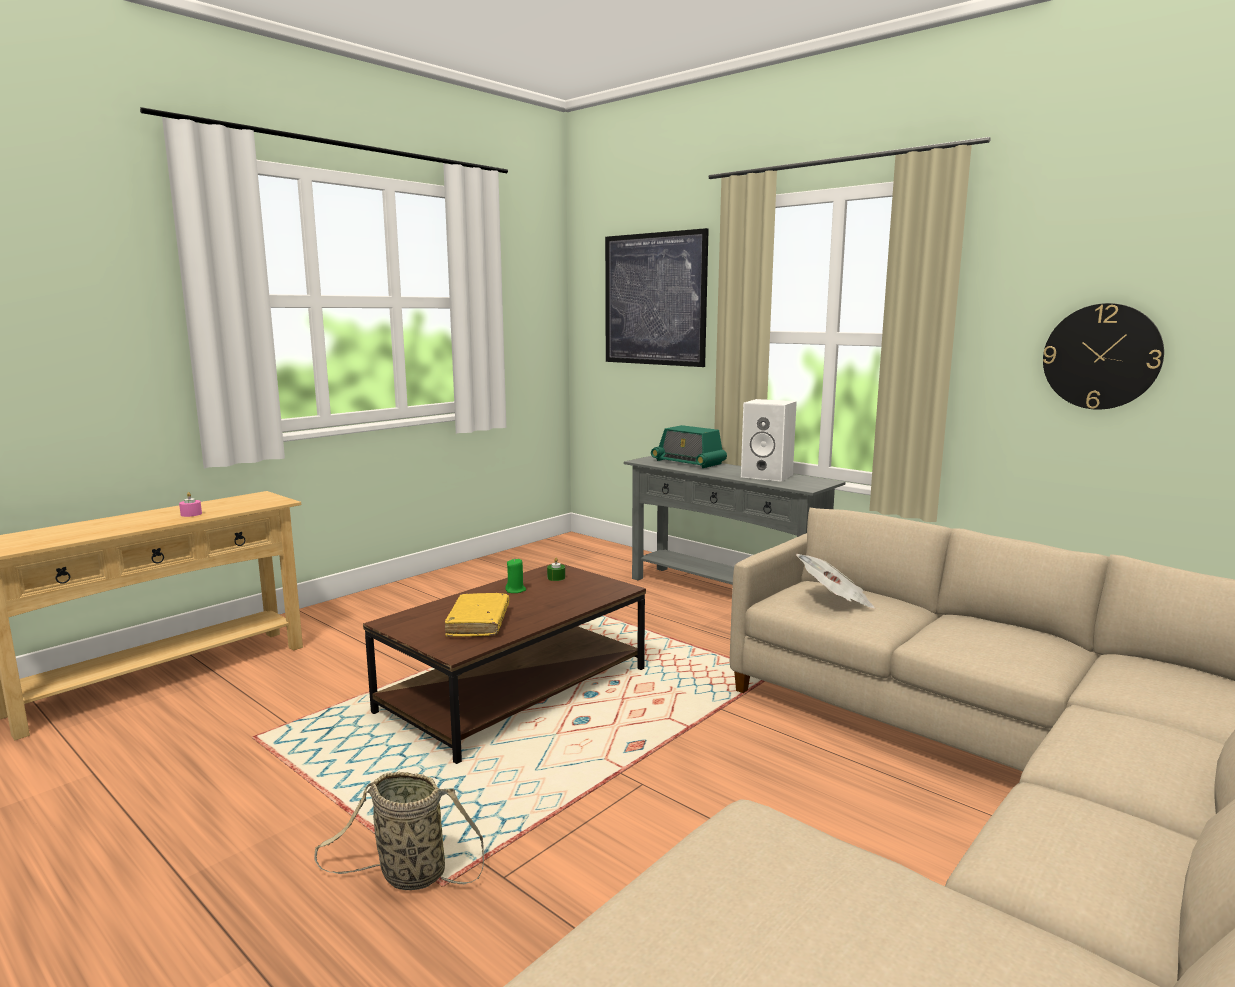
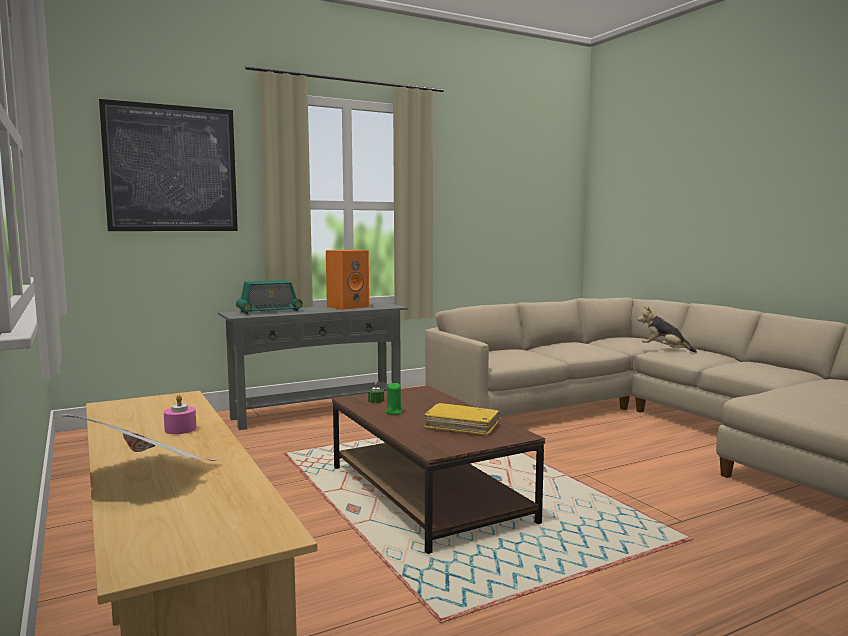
camera: 70 degrees left, 5 degrees down
basket [315,772,484,890] -> none
white speaker [741,399,797,482] -> orange speaker [326,250,369,310]
newspaper [796,554,875,608] -> newspaper moved to [59,414,219,461]
wall clock [1043,303,1164,410] -> none
none -> plush toy [638,306,697,353]

